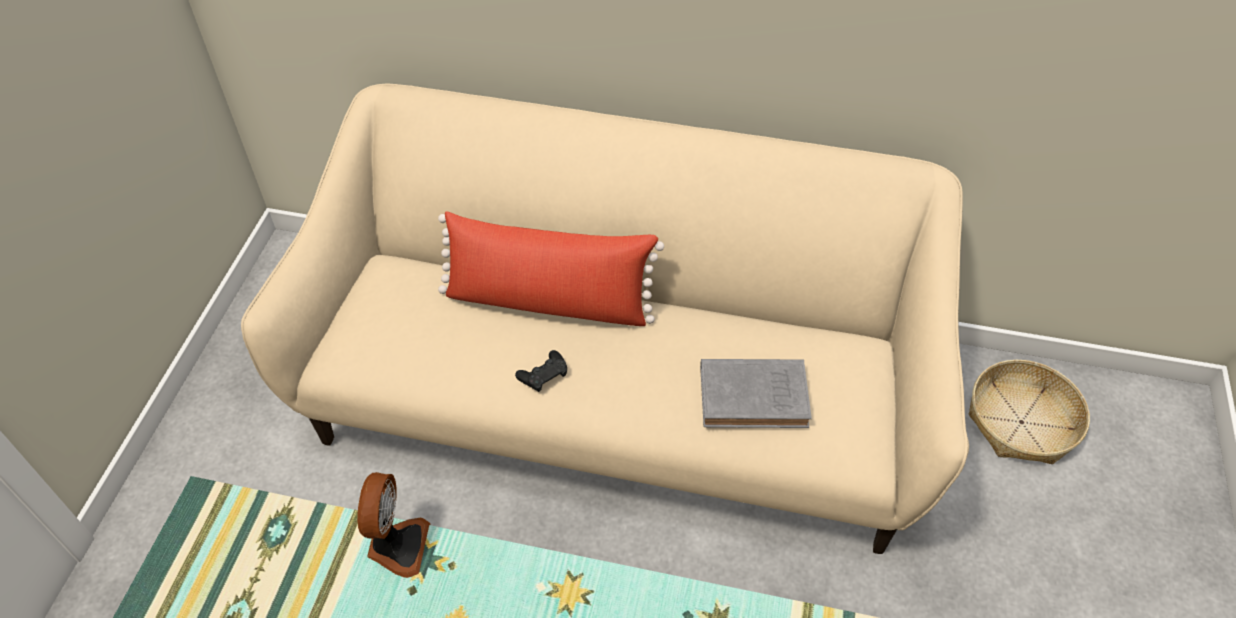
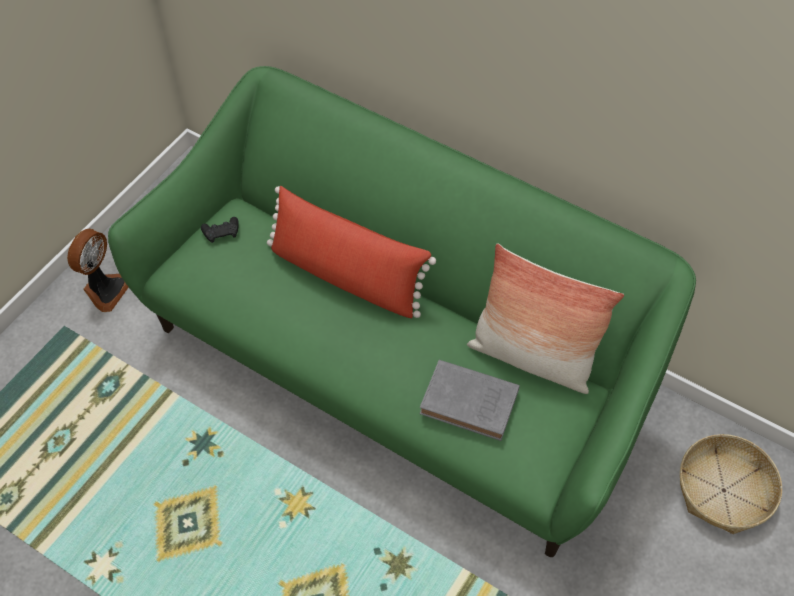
camera: 20 degrees right, 5 degrees up
beige sofa [241,83,969,554] -> green sofa [108,66,696,557]
fan [357,472,431,578] -> fan moved to [67,229,129,312]
black game controller [515,350,567,392] -> black game controller moved to [201,217,239,243]
none -> pillow [467,243,624,394]

